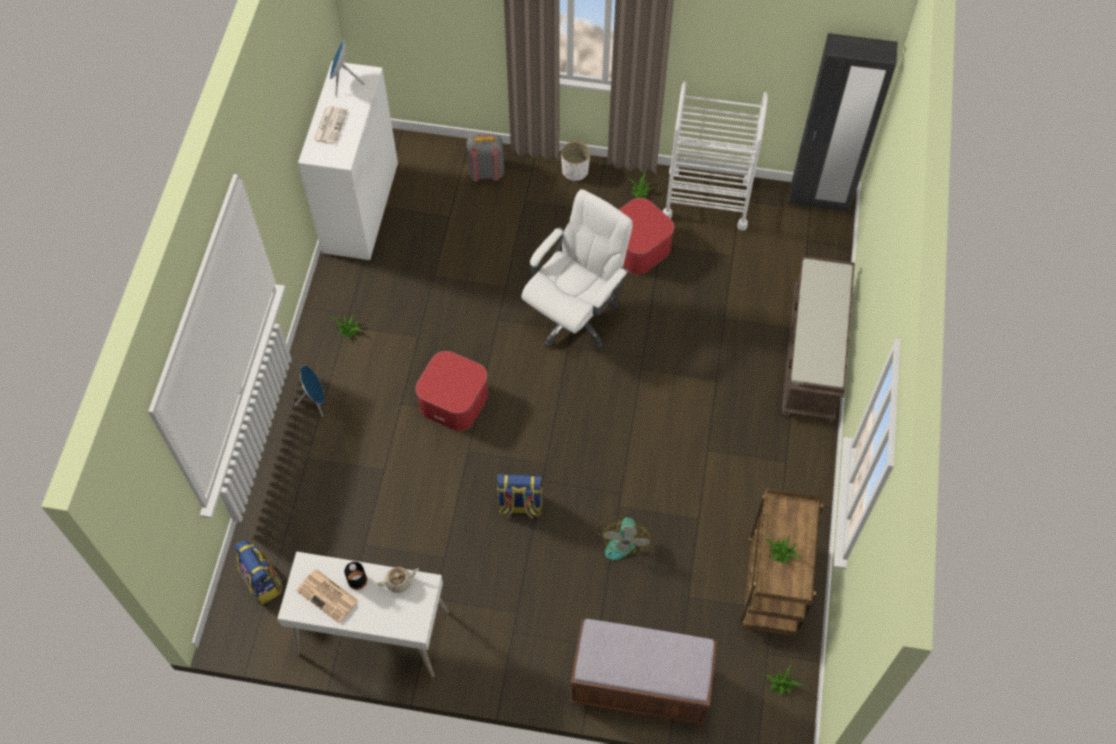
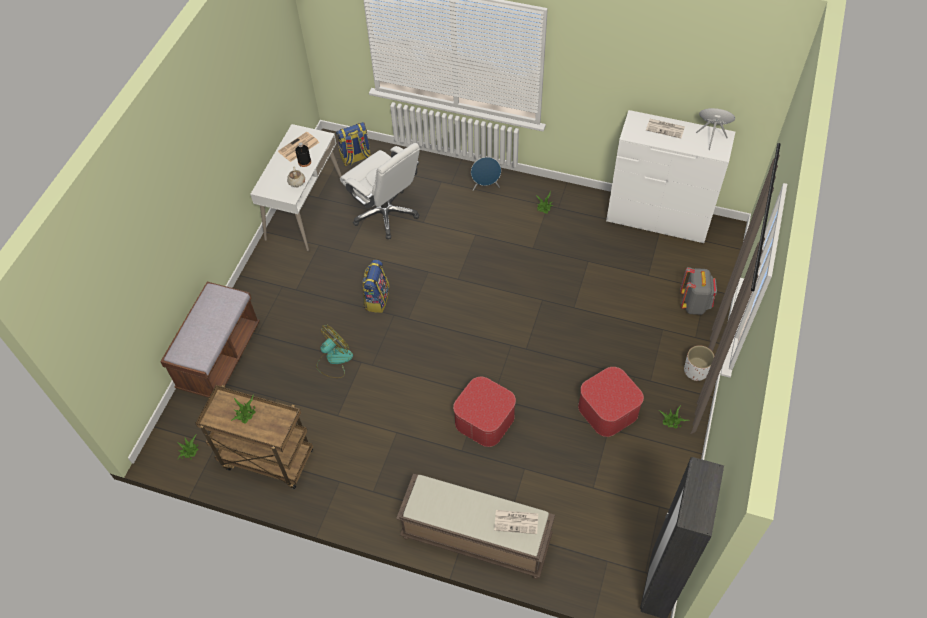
camera: 100 degrees right, 5 degrees down
ottoman [415,351,488,431] -> ottoman moved to [453,377,516,447]
white office chair [522,189,633,349] -> white office chair moved to [340,143,420,239]
fan [595,517,651,560] -> fan turned 120 degrees clockwise [316,325,353,378]
white cart [663,81,768,231] -> none
none -> newspaper [494,510,538,534]

